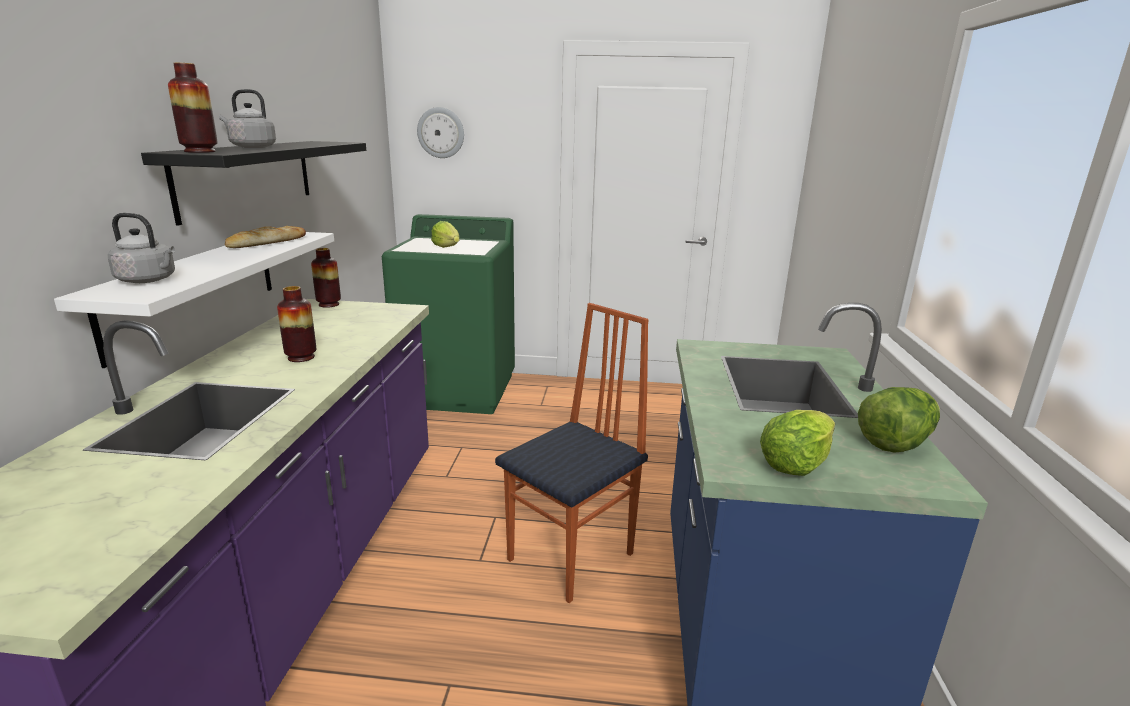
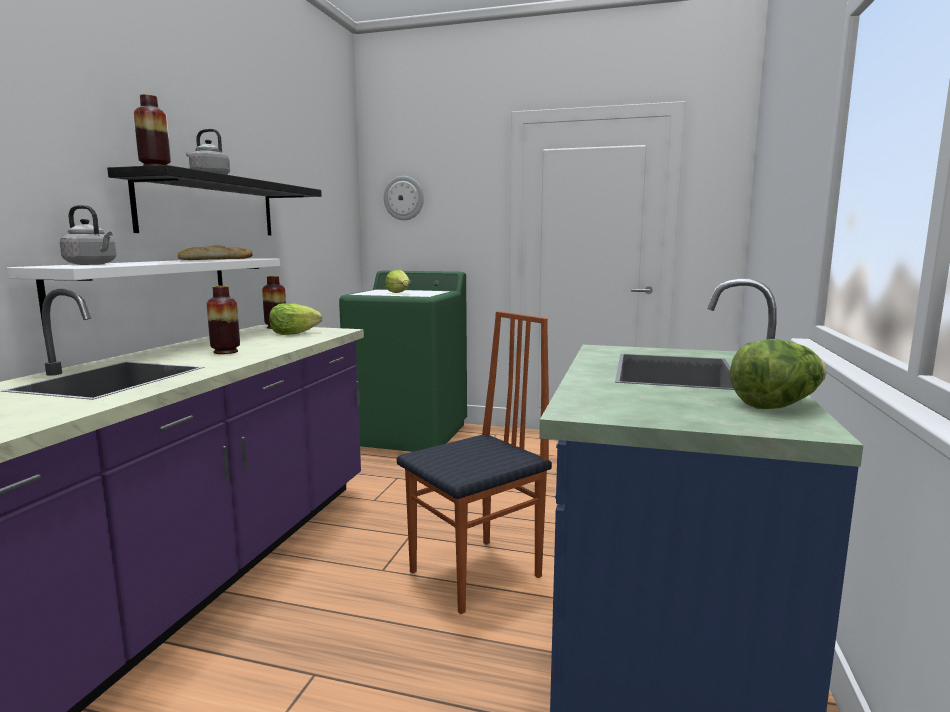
camera: 10 degrees right, 10 degrees down
lettuce [760,410,835,476] -> lettuce moved to [269,303,322,335]

